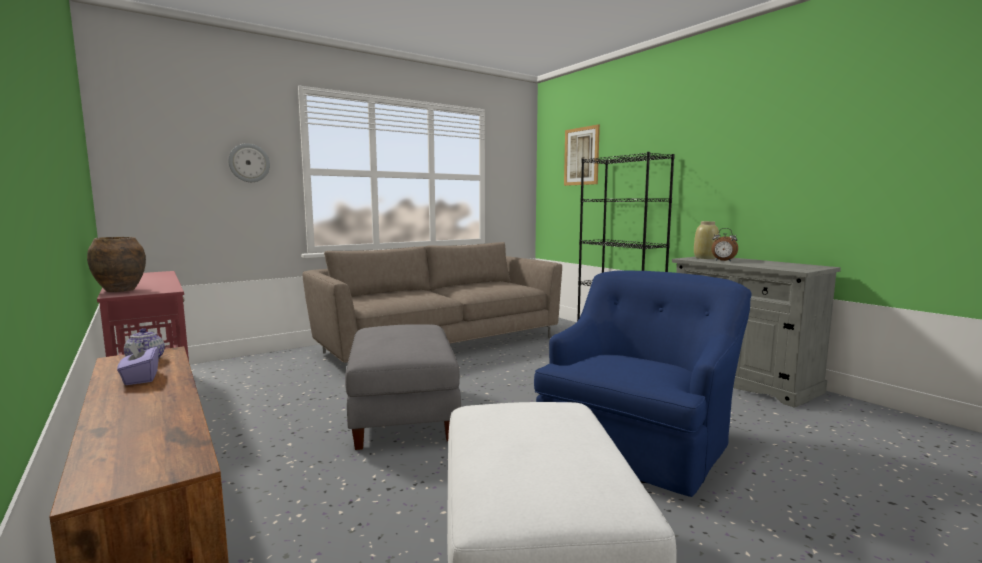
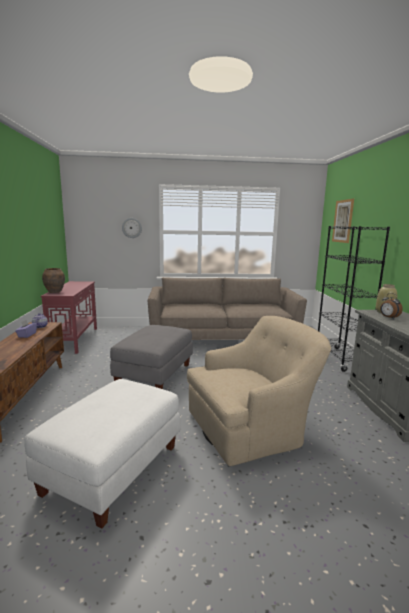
camera: 30 degrees right, 5 degrees up
blue armchair [534,270,752,497] -> beige armchair [187,316,331,466]

